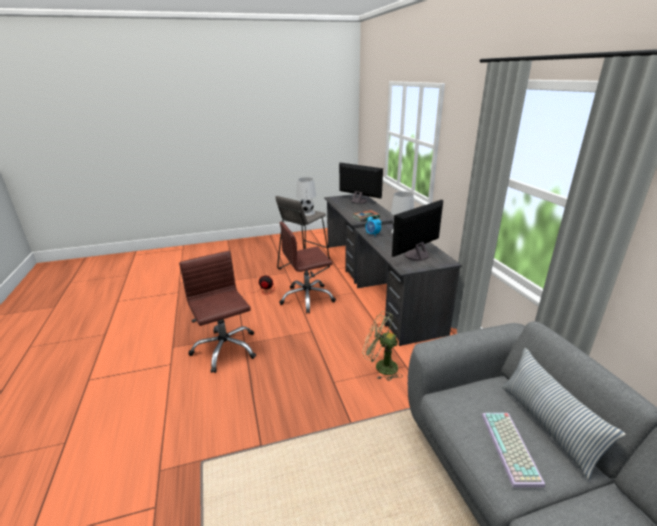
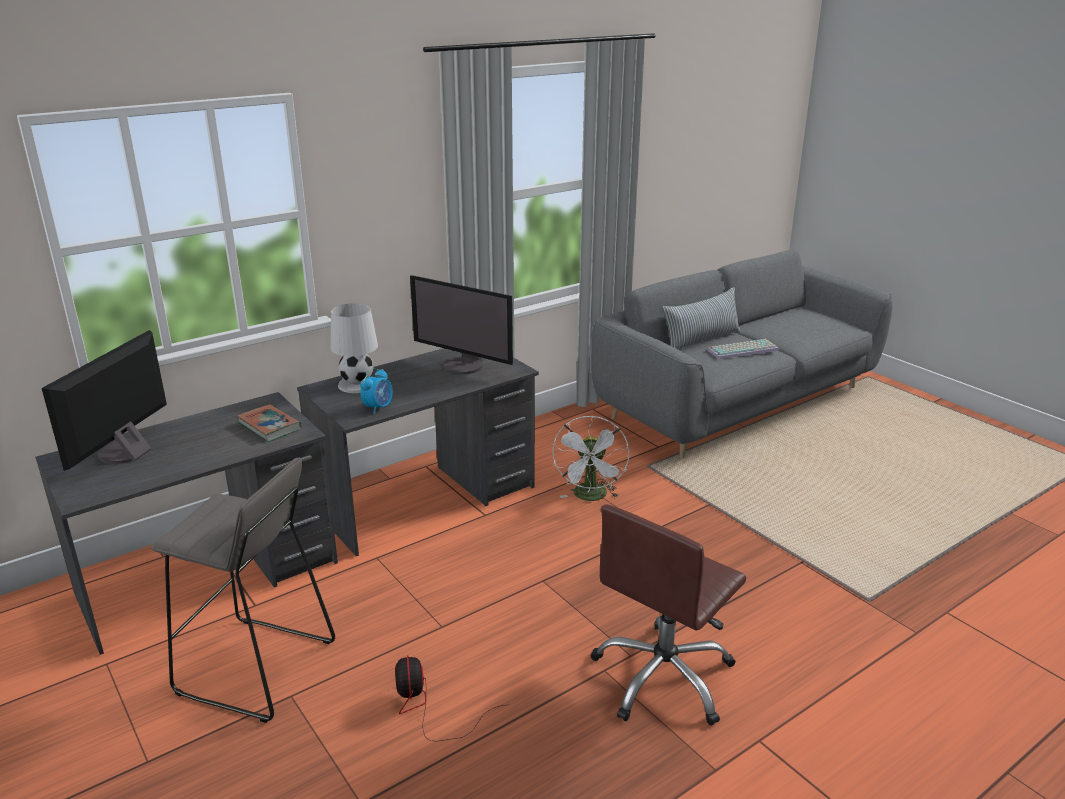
camera: 110 degrees left, 0 degrees up
brown office chair [279,222,336,314] -> none
white table lamp [296,177,316,216] -> none
green fan [363,311,401,381] -> white fan [553,416,629,501]

